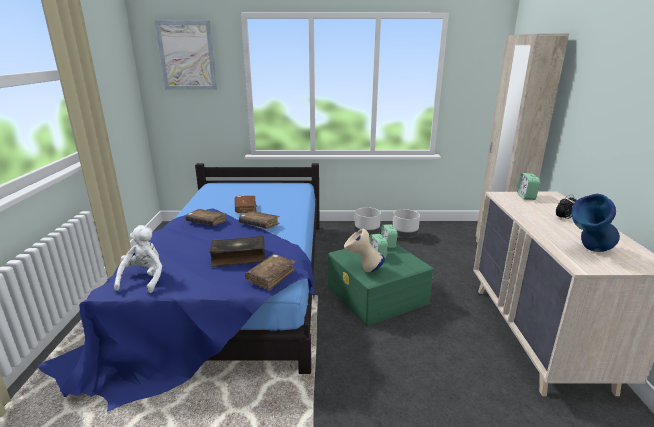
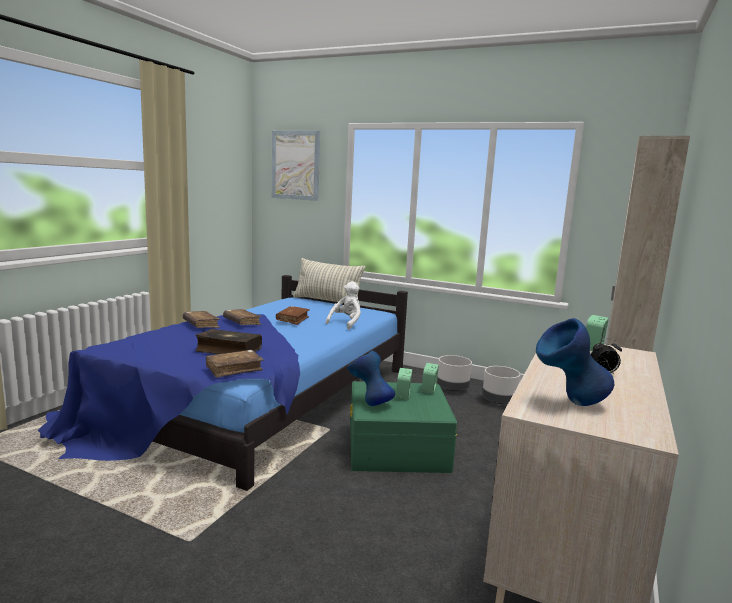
camera: 25 degrees right, 10 degrees down
white plush toy [114,225,162,293] -> white plush toy moved to [326,281,361,329]
brown book [239,211,280,229] -> brown book moved to [183,311,220,328]
beige vase [344,229,385,272] -> blue vase [347,351,395,406]
none -> pillow [293,258,365,303]

